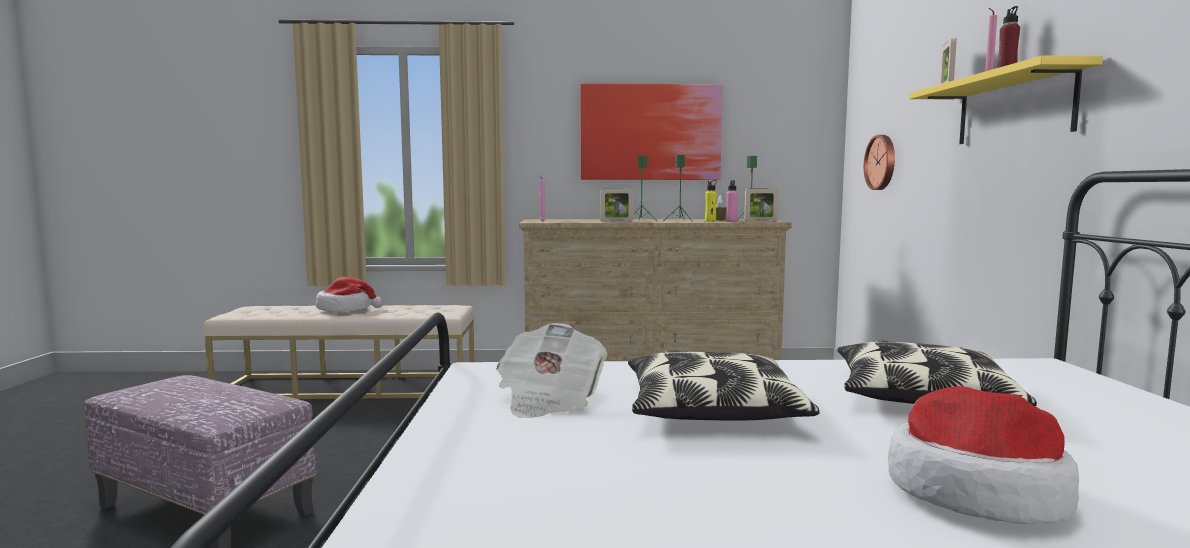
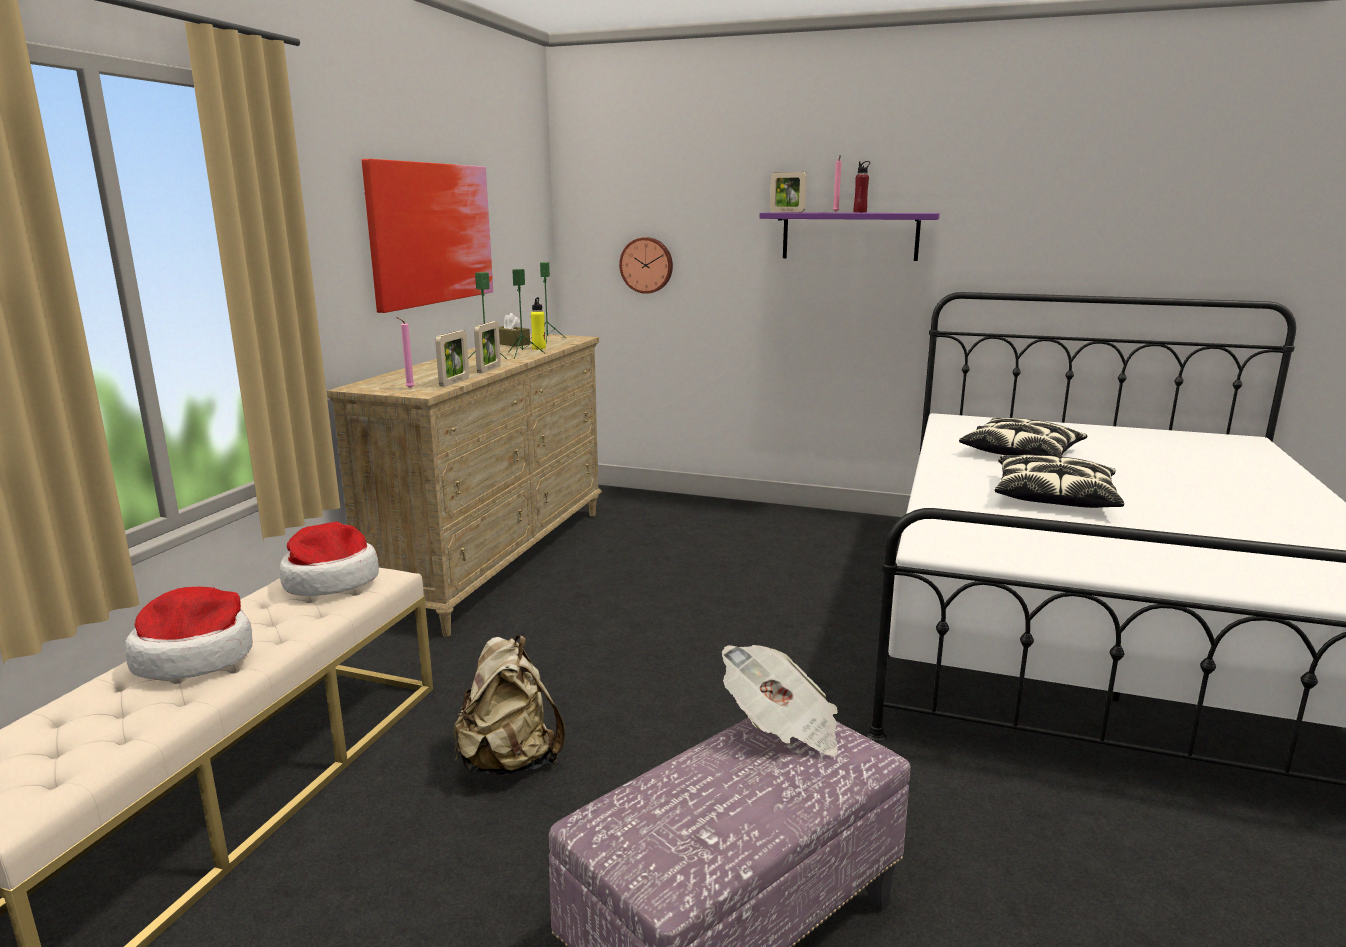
camera: 70 degrees left, 10 degrees up
newspaper [497,323,608,418] -> newspaper moved to [722,645,838,756]
pink bottle [726,180,738,222] -> none
picture frame [744,189,779,222] -> picture frame moved to [435,330,469,387]
hat [888,386,1079,524] -> hat moved to [280,522,379,596]
yellow shelf [909,55,1103,144] -> purple shelf [759,212,940,261]
none -> beige backpack [454,635,565,775]

